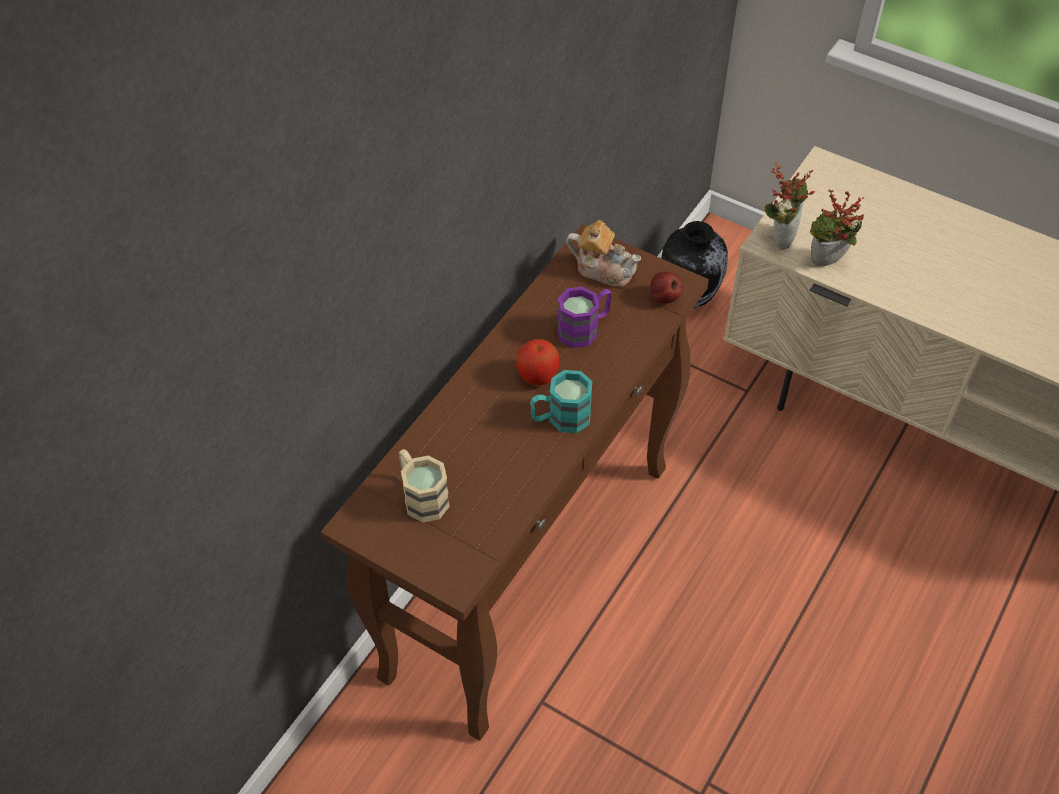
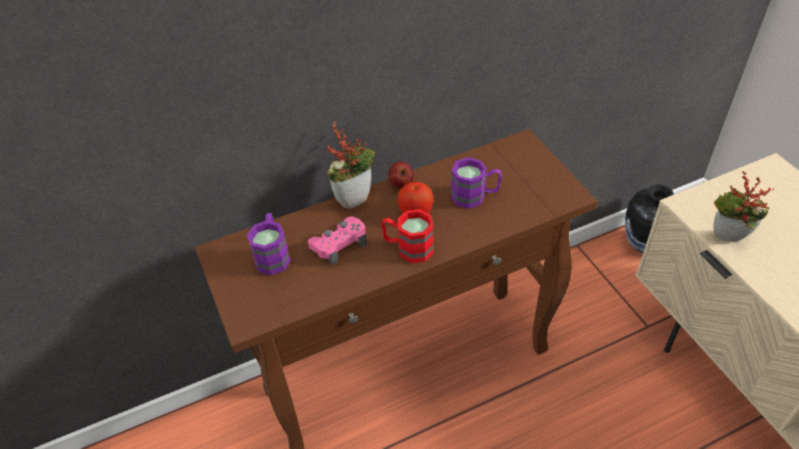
camera: 35 degrees right, 5 degrees down
beige mug [399,449,450,523] -> purple mug [247,213,291,275]
turquoise mug [530,370,592,433] -> red mug [381,209,434,263]
teapot [566,220,641,287] -> none
apple [650,272,683,304] -> apple moved to [388,161,414,188]
potted plant [764,162,815,250] -> potted plant moved to [327,121,375,209]
none -> pink game controller [308,216,367,265]

